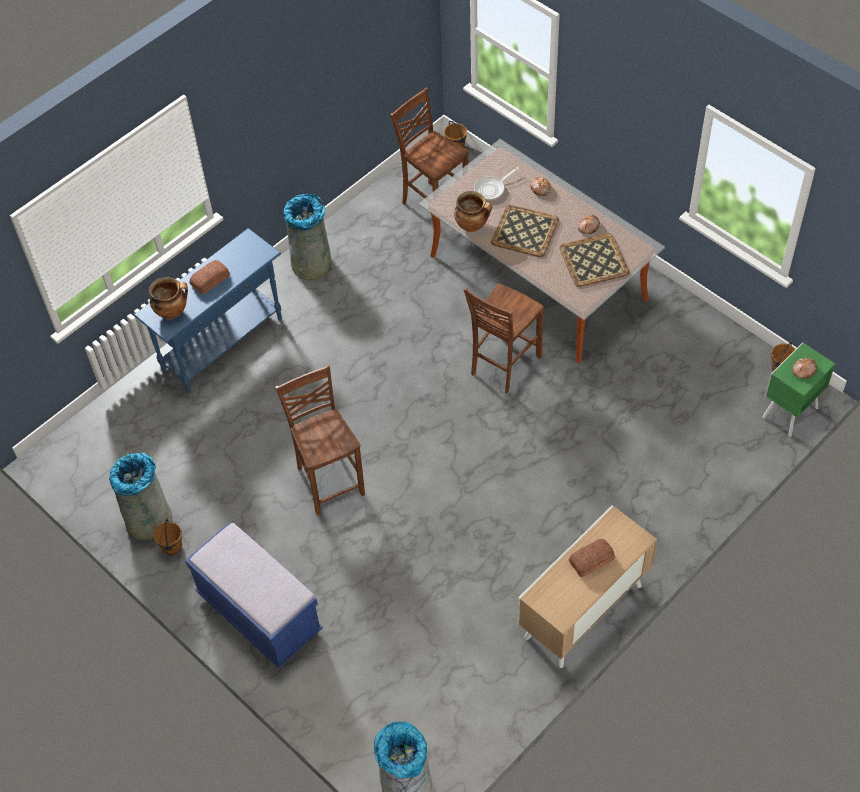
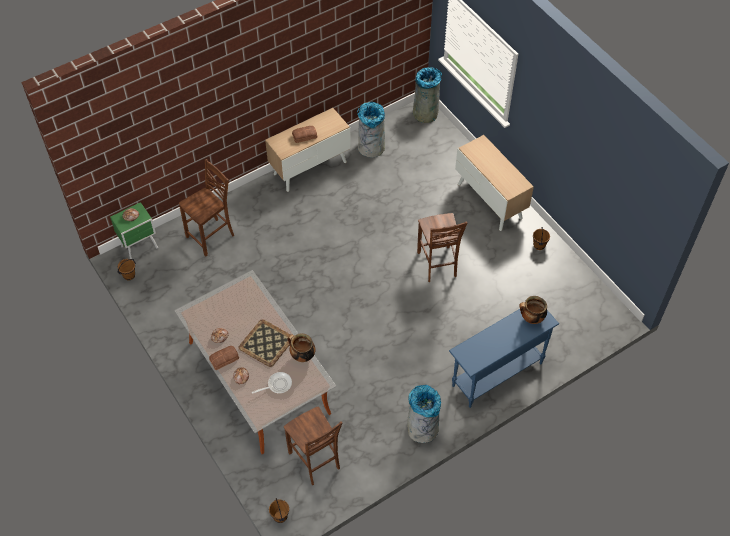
camera: 170 degrees left, 0 degrees up
grey trash can [109,452,172,540] -> grey trash can moved to [357,102,385,158]
blue bench [185,522,323,668] -> cabinet [455,135,534,231]
bread [190,260,230,295] -> bread moved to [209,346,239,370]
brown chair [463,283,544,394] -> brown chair moved to [179,159,234,257]
tray [559,233,629,287] -> none

